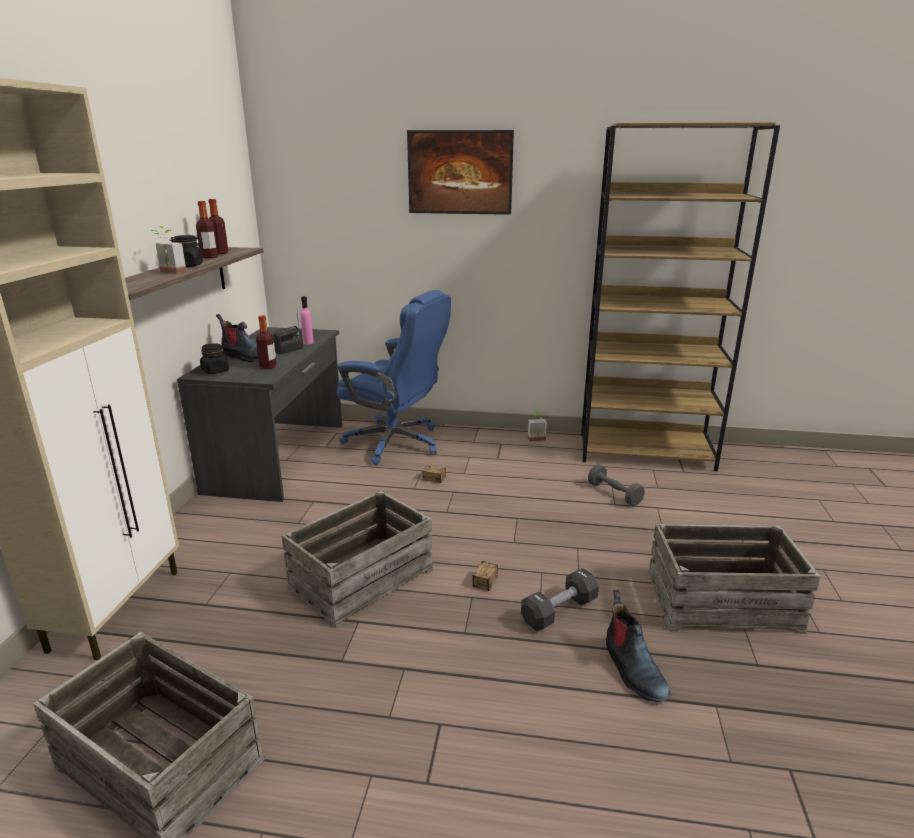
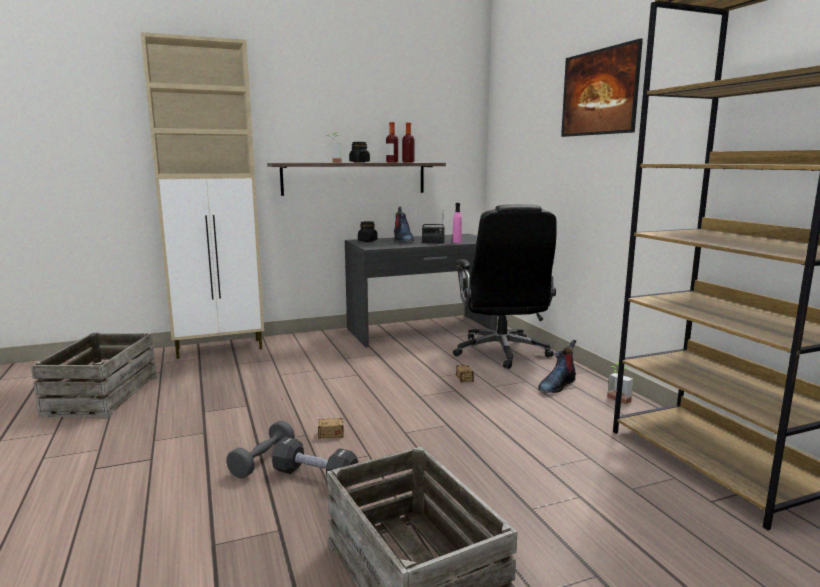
camera: 60 degrees right, 10 degrees down
bottle [256,315,277,369] -> none
crate [281,491,434,628] -> none
blue office chair [337,290,451,465] -> black office chair [453,204,557,369]
grey dumbbell [588,464,645,506] -> grey dumbbell moved to [226,421,295,478]
boot [606,590,671,702] -> boot moved to [538,340,576,393]

